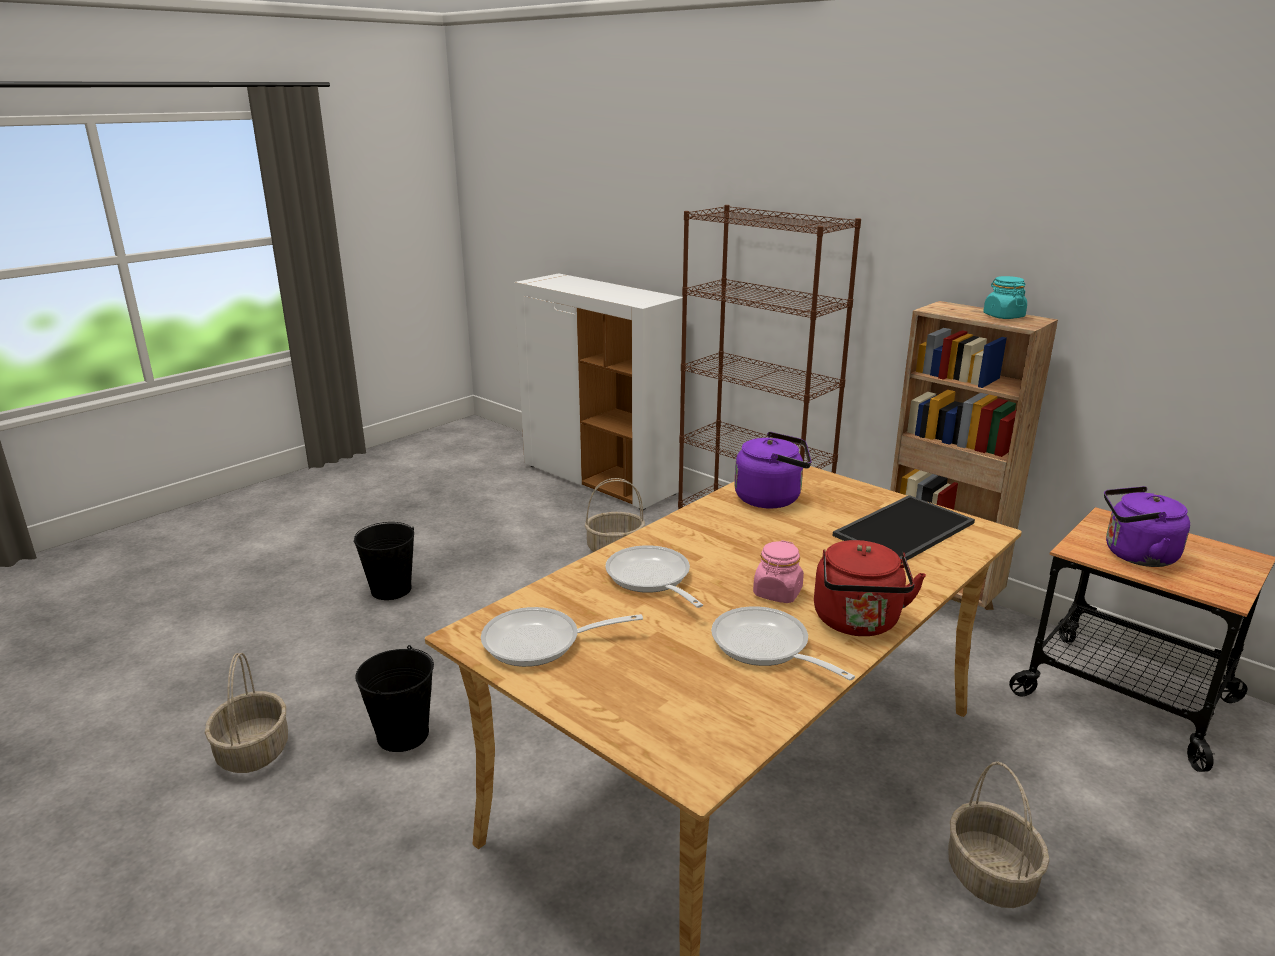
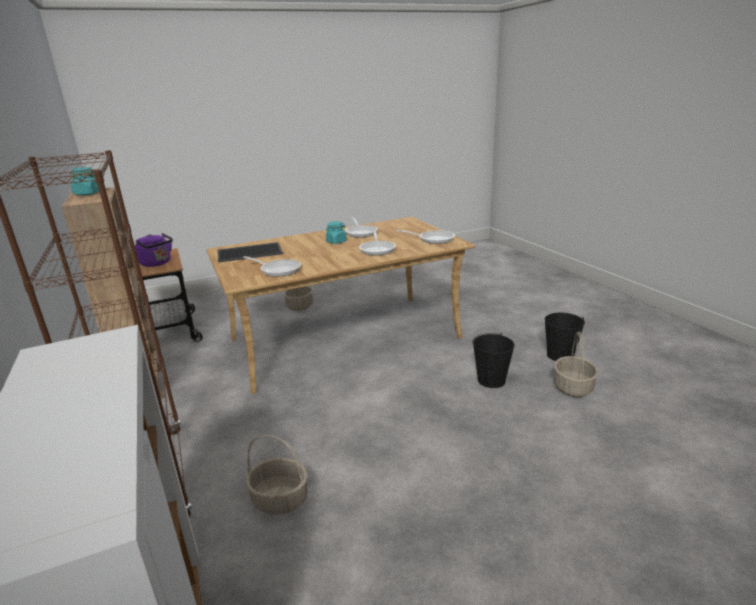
camera: 155 degrees left, 0 degrees up
black bucket [353,522,414,600] -> black bucket moved to [545,313,585,361]
purple kettle [734,432,811,508] -> frying pan [243,256,301,277]
pink jar [753,540,804,603] -> turquoise jar [326,221,347,244]
red kettle [814,540,926,636] -> none

